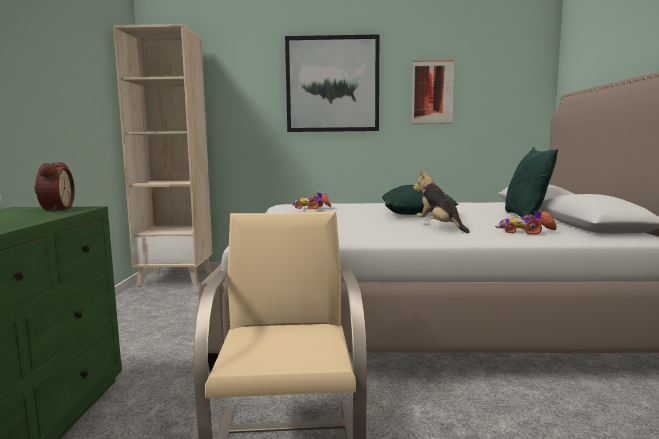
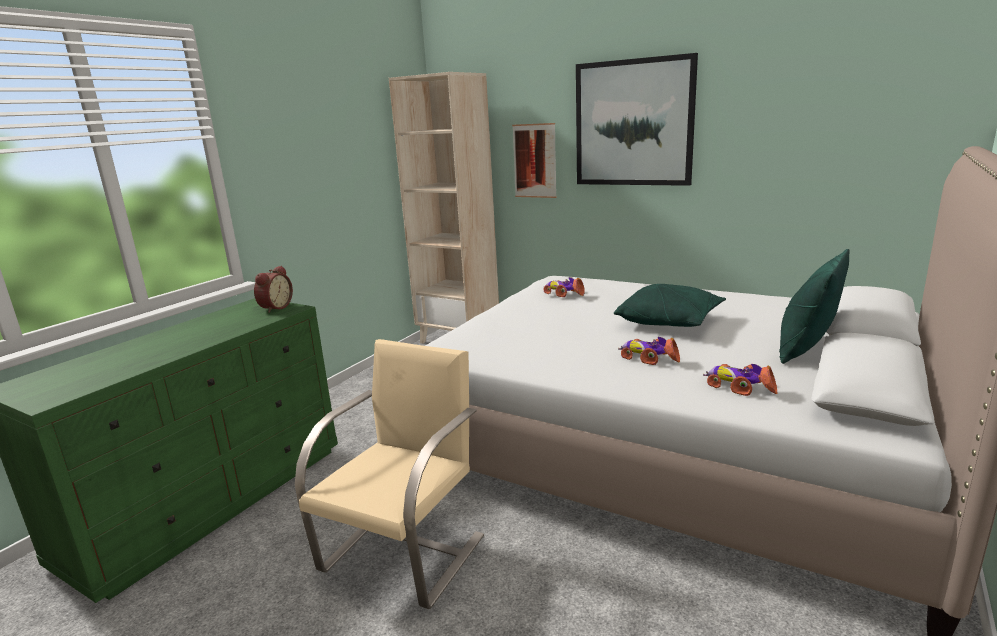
camera: 30 degrees right, 10 degrees up
picture [412,60,454,124] -> picture moved to [512,123,557,198]
plush toy [413,171,470,233] -> toy car [618,337,680,365]

